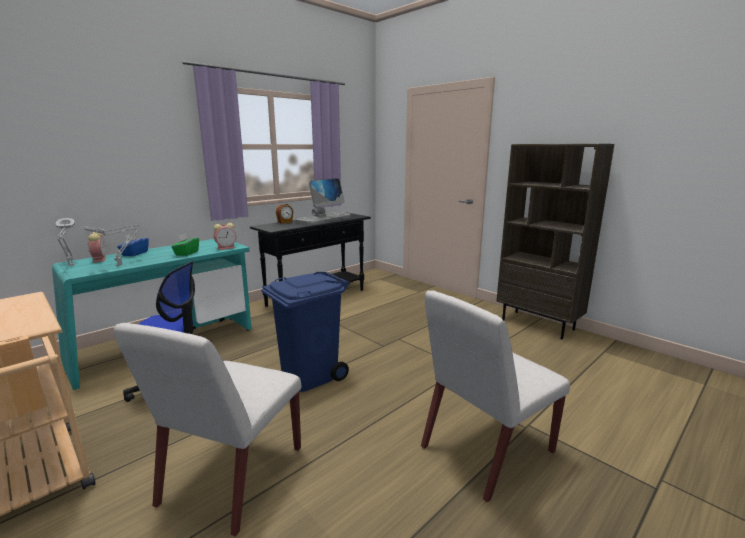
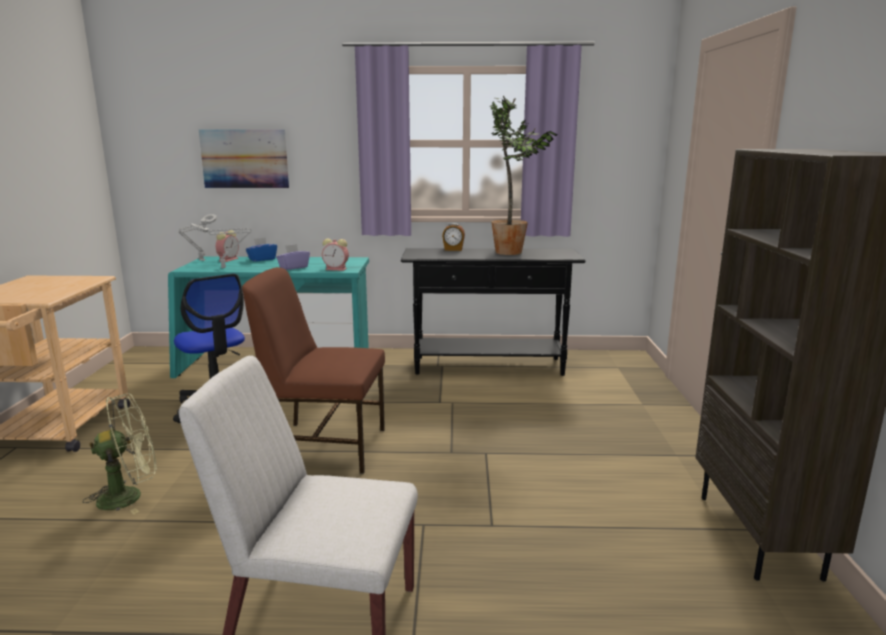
camera: 45 degrees right, 0 degrees up
white chair [113,323,301,537] -> green fan [83,393,157,514]
green tissue box [171,233,199,256] -> purple tissue box [276,244,310,270]
blue trash can [261,272,350,392] -> brown chair [242,267,385,474]
monitor [297,178,350,224] -> potted plant [490,96,558,255]
none -> picture [199,130,289,188]

